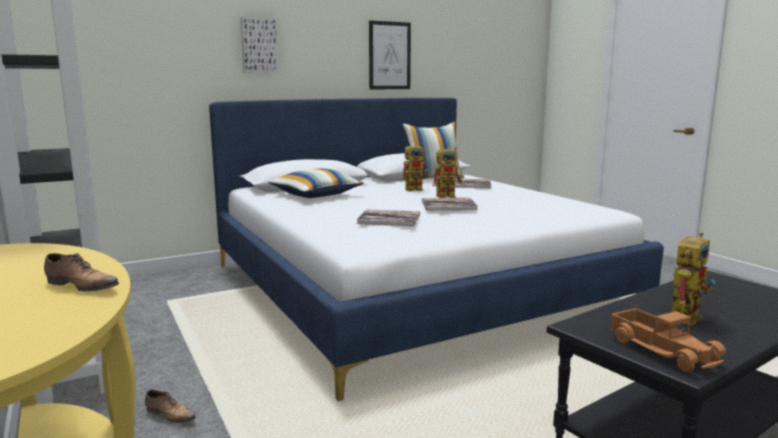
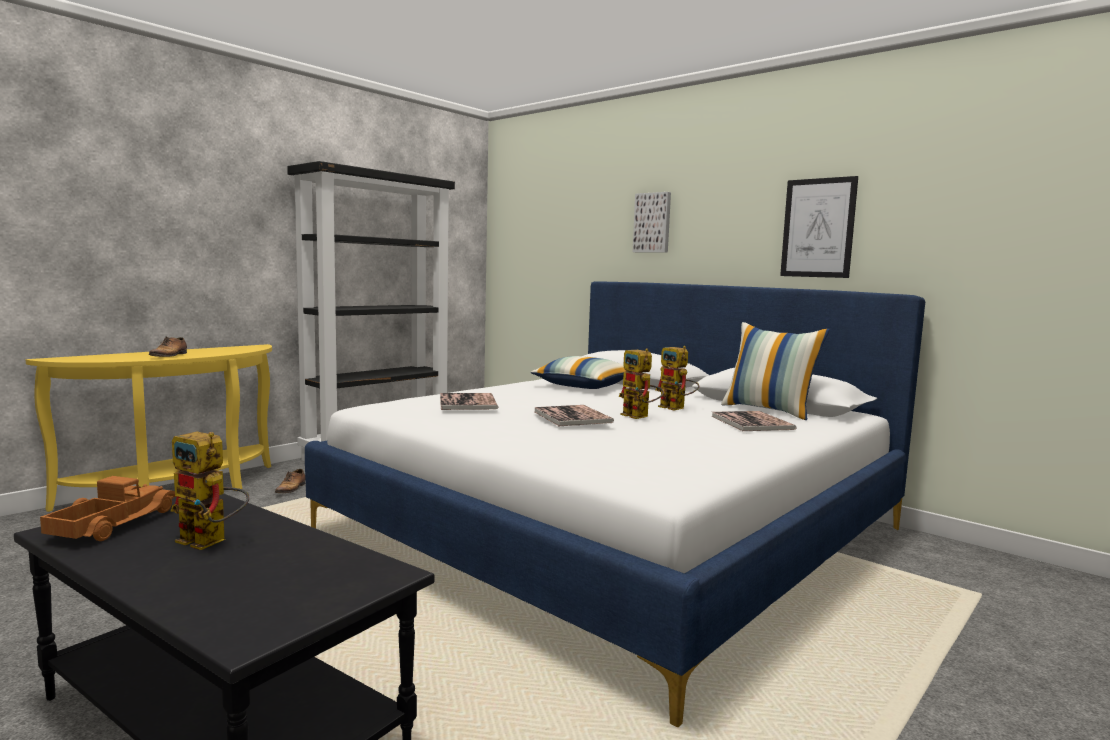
camera: 70 degrees right, 5 degrees down
toy truck [610,308,726,373] -> toy truck turned 150 degrees clockwise [40,476,177,541]

